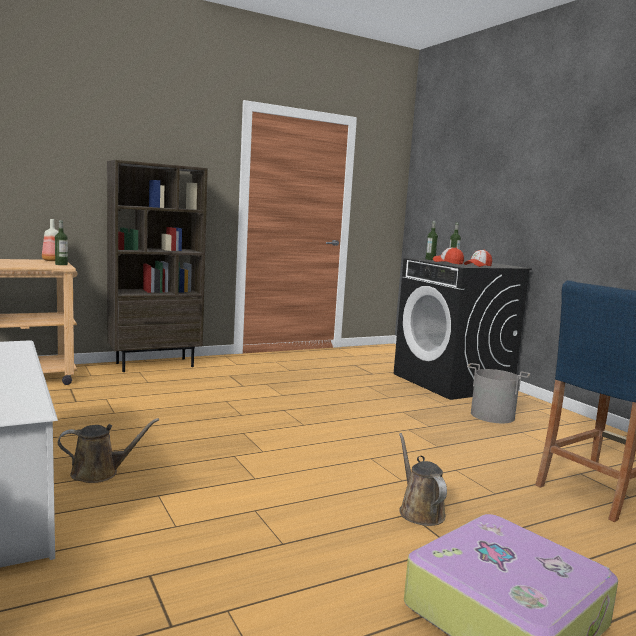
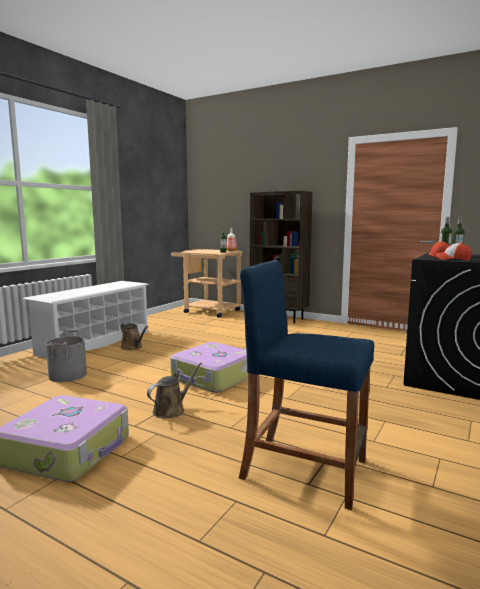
camera: 60 degrees right, 0 degrees up
grey bucket [467,363,530,423] -> grey bucket moved to [46,330,87,382]
none -> suitcase [170,342,248,393]

